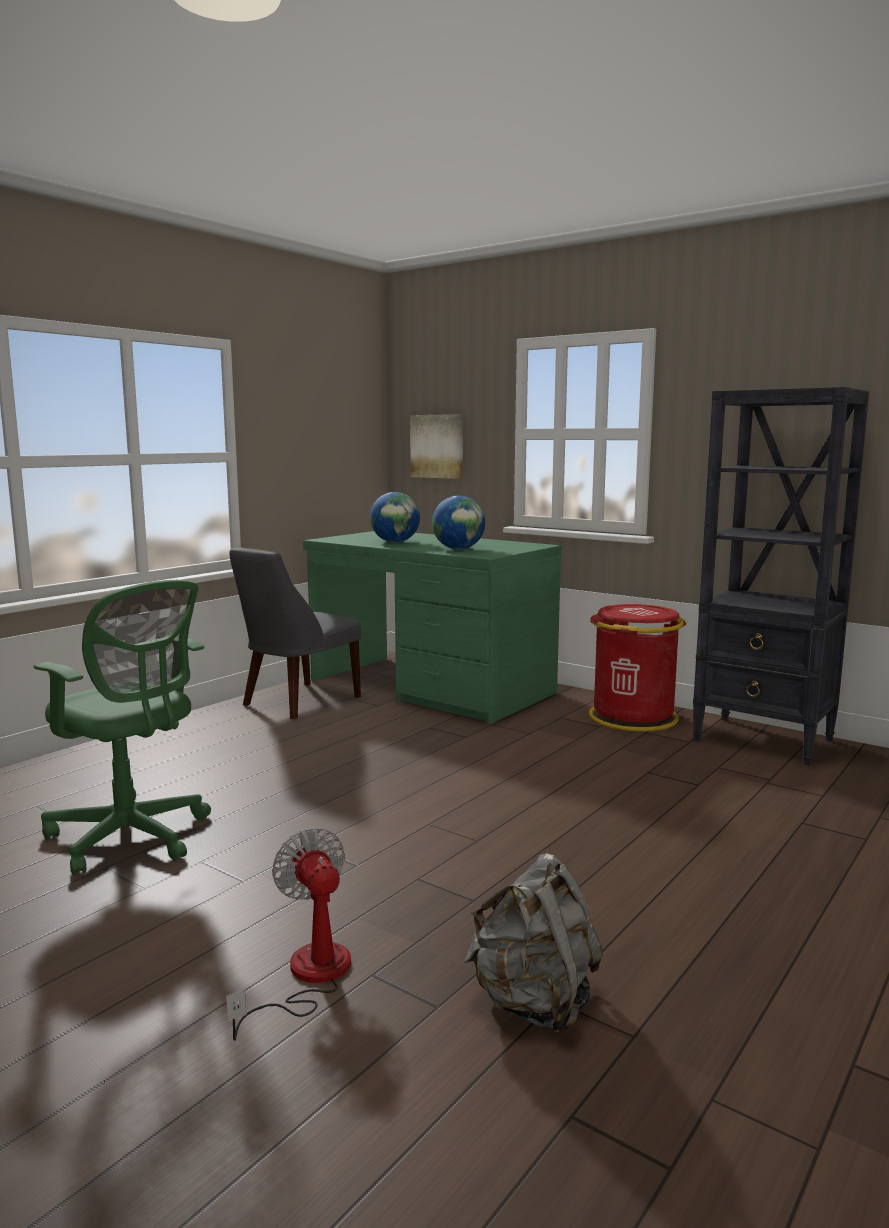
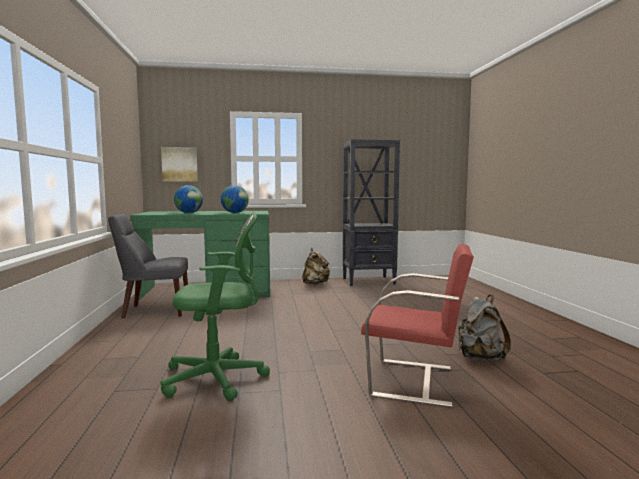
camera: 45 degrees left, 5 degrees down
fan [226,827,351,1041] -> red chair [361,244,474,408]
grey chair [230,547,361,719] -> grey chair turned 90 degrees clockwise [108,214,188,318]
red trash can [589,604,686,732] -> beige backpack [302,248,330,285]

